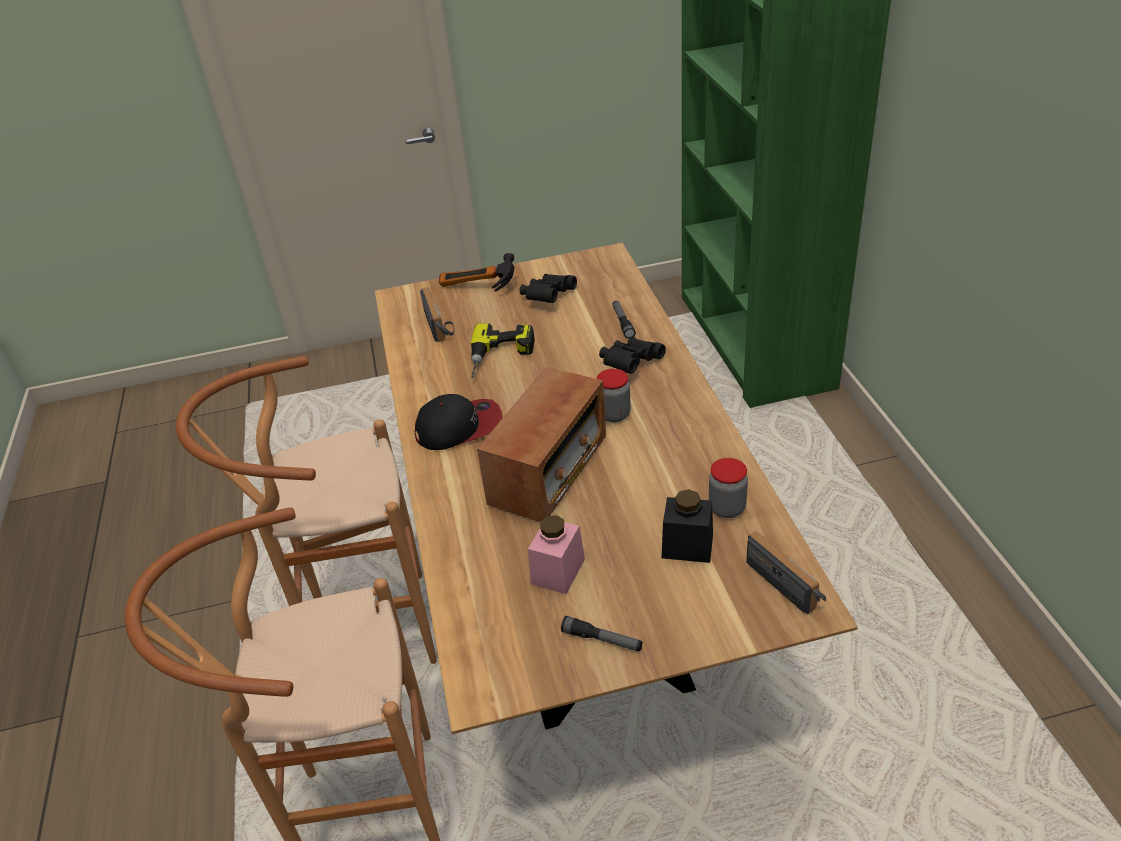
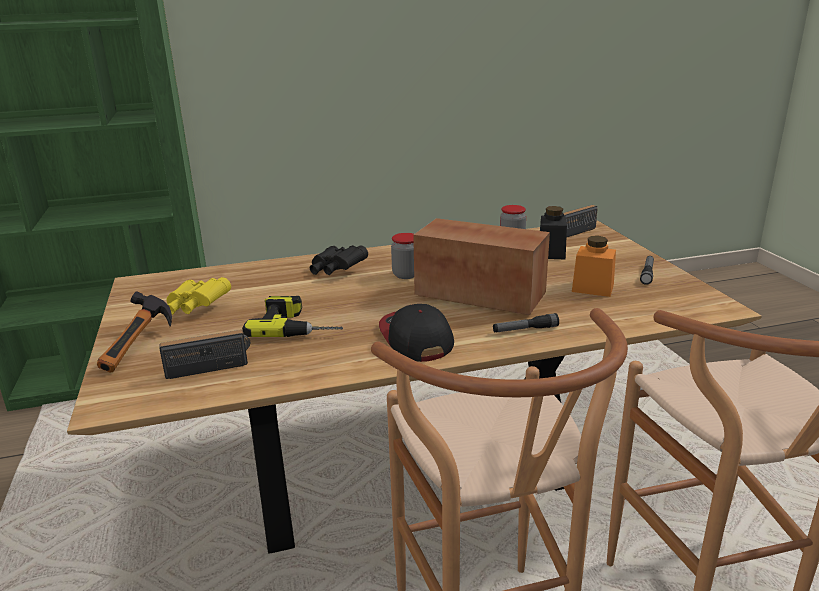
camera: 95 degrees left, 15 degrees down
black binoculars [520,274,577,303] -> yellow binoculars [166,277,231,315]
pink jar [528,515,585,594] -> orange jar [572,236,616,297]
flashlight [612,301,636,339] -> flashlight moved to [493,313,559,332]

